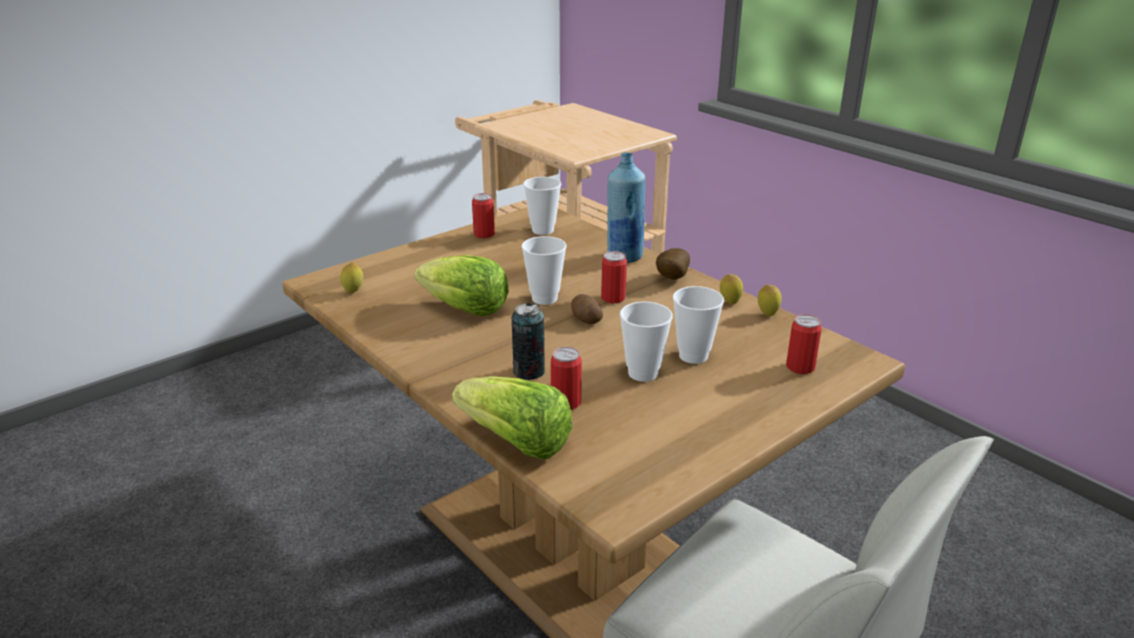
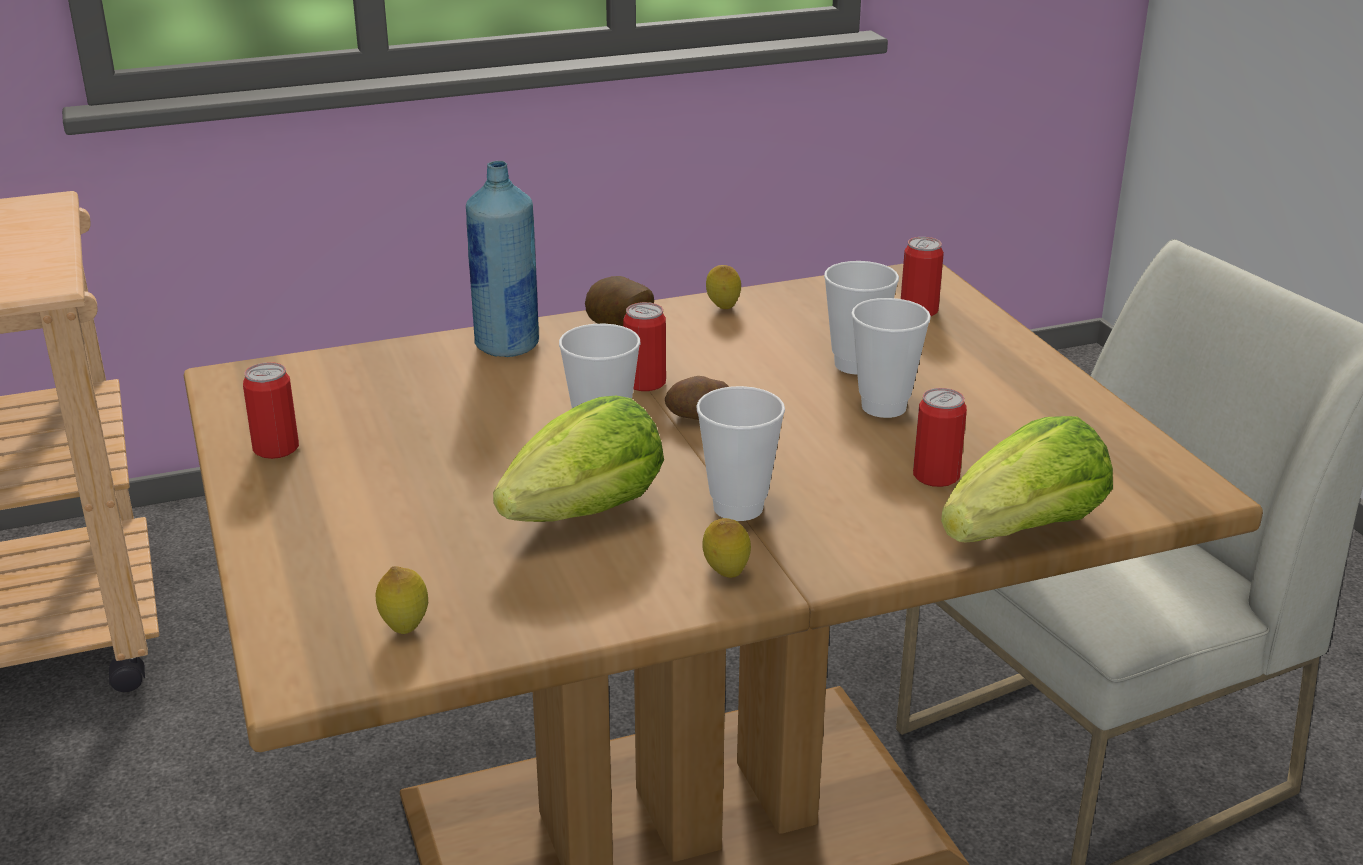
camera: 70 degrees left, 0 degrees up
can [512,303,545,380] -> none
cup [523,177,561,235] -> cup moved to [696,386,785,521]
lemon [758,284,782,316] -> lemon moved to [702,518,751,578]

